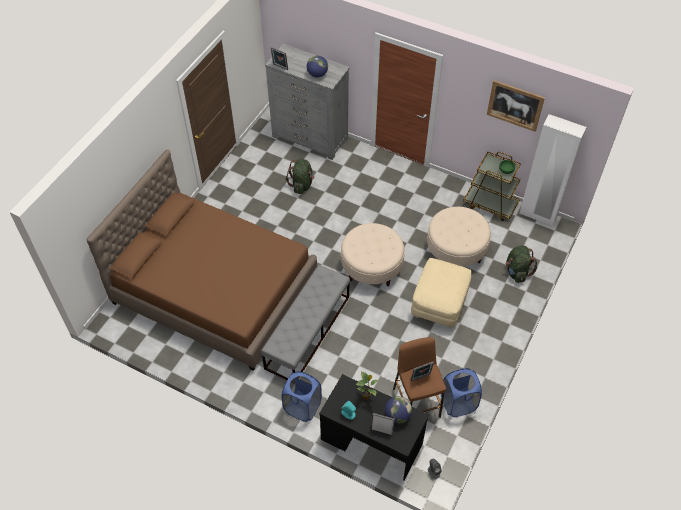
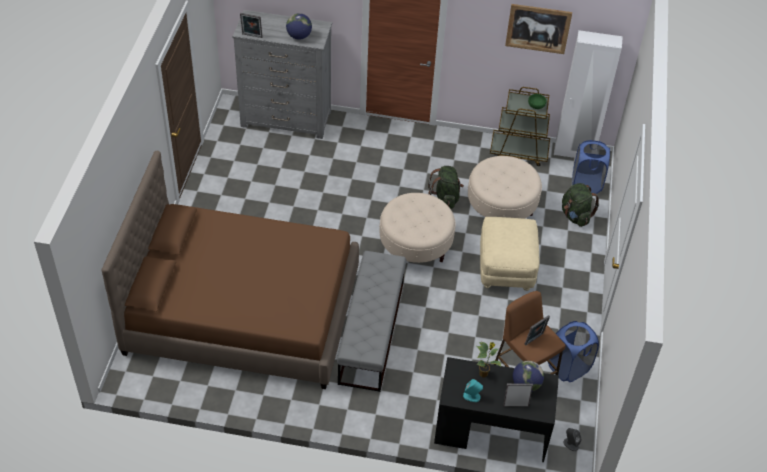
camera: 20 degrees left, 5 degrees down
blue laundry basket [282,371,322,422] -> blue laundry basket moved to [572,140,610,194]
green backpack [286,159,314,194] -> green backpack moved to [428,166,464,209]

